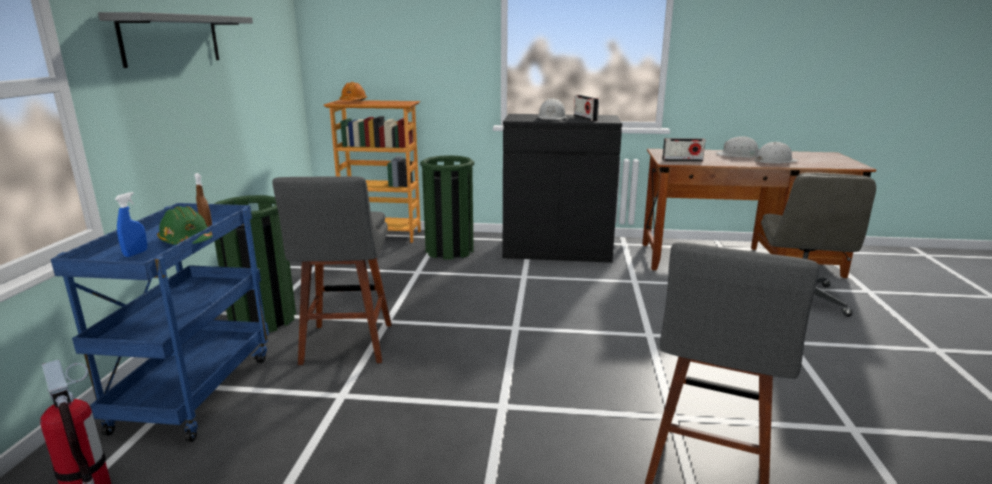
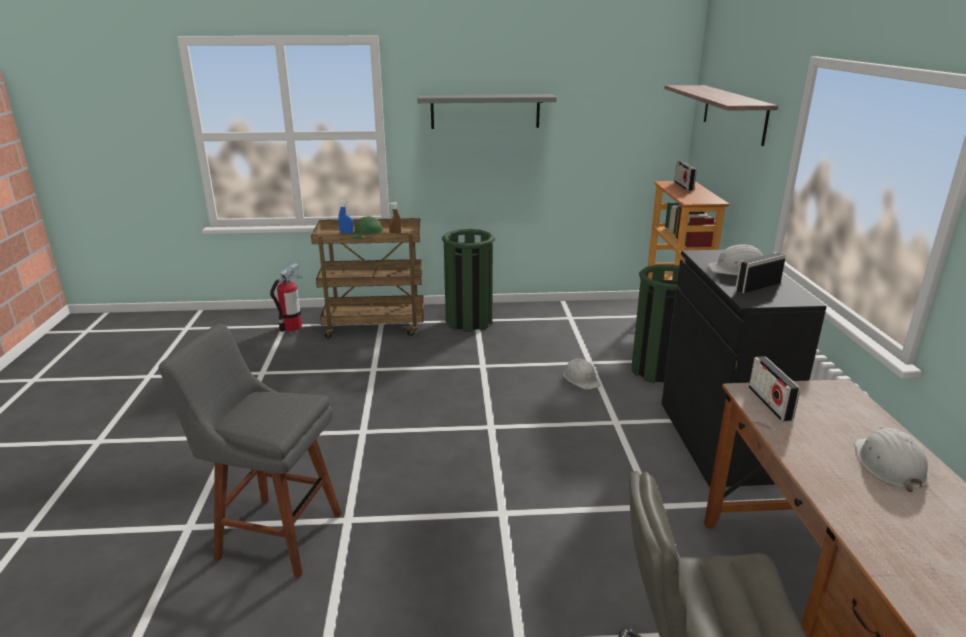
camera: 80 degrees right, 5 degrees up
blue cart [51,203,269,442] -> brown cart [311,218,424,339]
grey stool [272,176,392,365] -> none
orange hard hat [339,82,367,101] -> radio [674,162,696,191]
white hard hat [755,142,798,164] -> white hard hat moved to [563,358,601,390]
none -> shelf [664,85,778,146]

